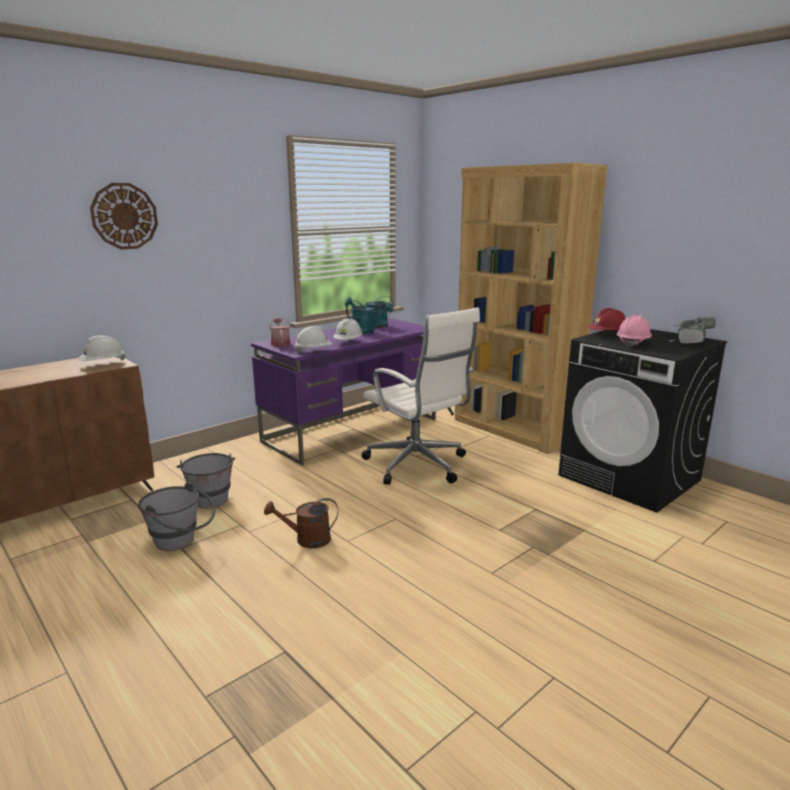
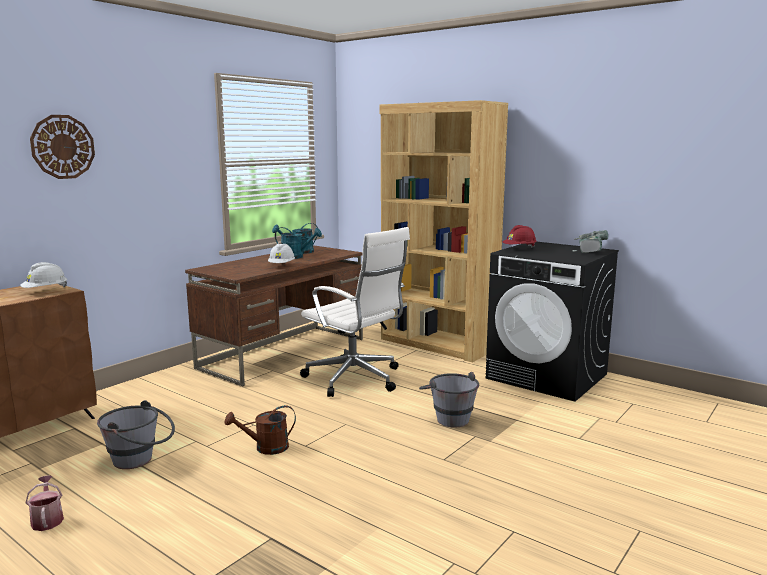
camera: 10 degrees left, 5 degrees down
grey bucket [176,453,235,509] -> grey bucket moved to [419,372,479,428]
purple desk [251,318,436,465] -> brown desk [185,246,363,386]
watering can [269,317,291,347] -> watering can moved to [26,475,64,531]
white hard hat [295,326,332,353] -> none
pink hard hat [617,315,652,348] -> none

